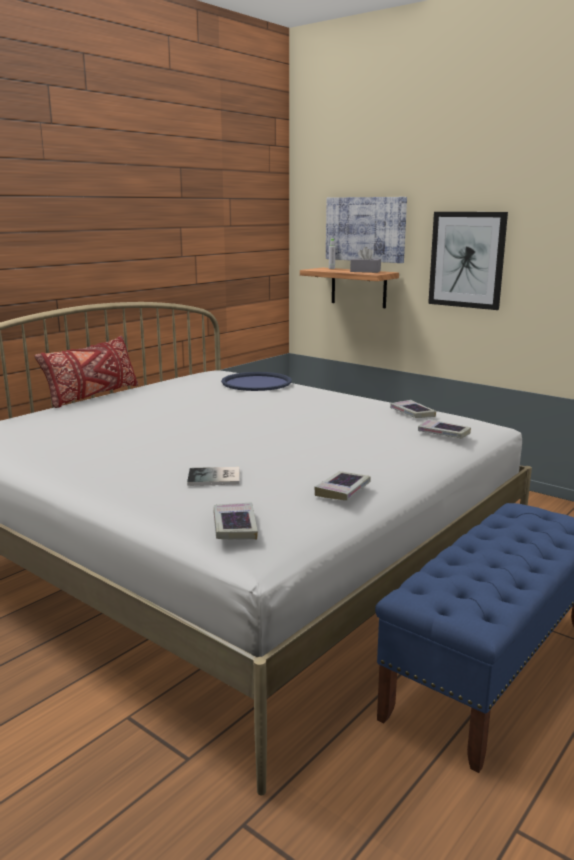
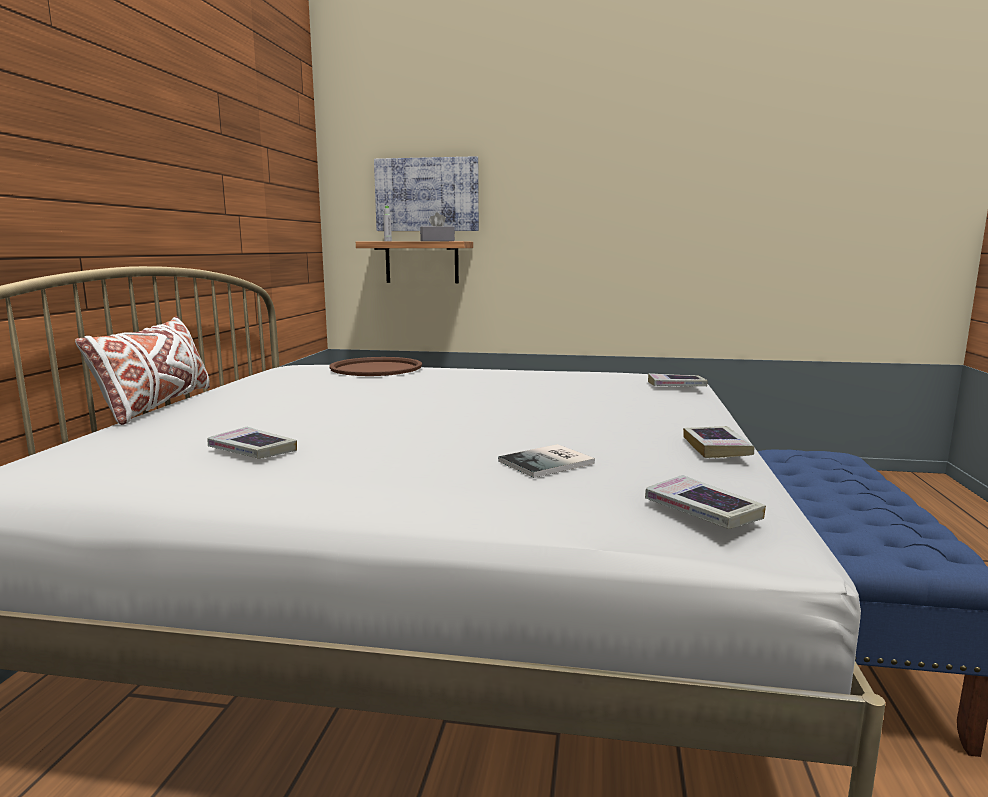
camera: 30 degrees left, 5 degrees down
red pillow [35,336,138,408] -> white pillow [75,316,210,425]
blue tray [221,372,292,391] -> brown tray [329,357,422,376]
book [390,400,436,418] -> book moved to [207,427,297,459]
picture [428,212,508,310] -> none

